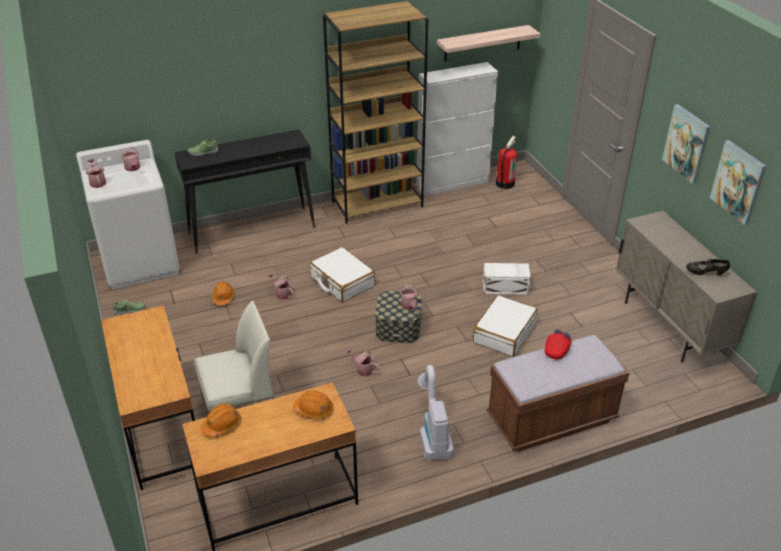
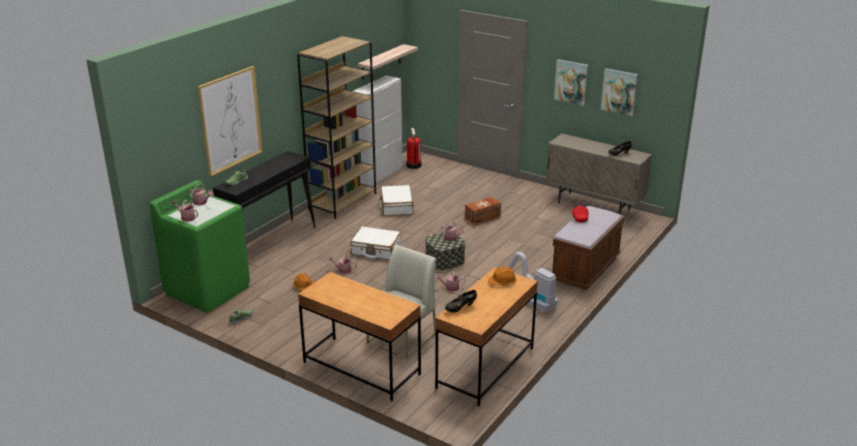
camera: 35 degrees left, 10 degrees down
white washing machine [76,140,180,289] -> green washing machine [149,180,250,313]
orange hard hat [201,404,241,437] -> black shoe [445,290,477,312]
white suitcase [473,295,538,357] -> white suitcase moved to [379,185,413,216]
white storage box [483,263,531,295] -> brown storage box [465,197,501,226]
none -> picture [198,66,263,176]

